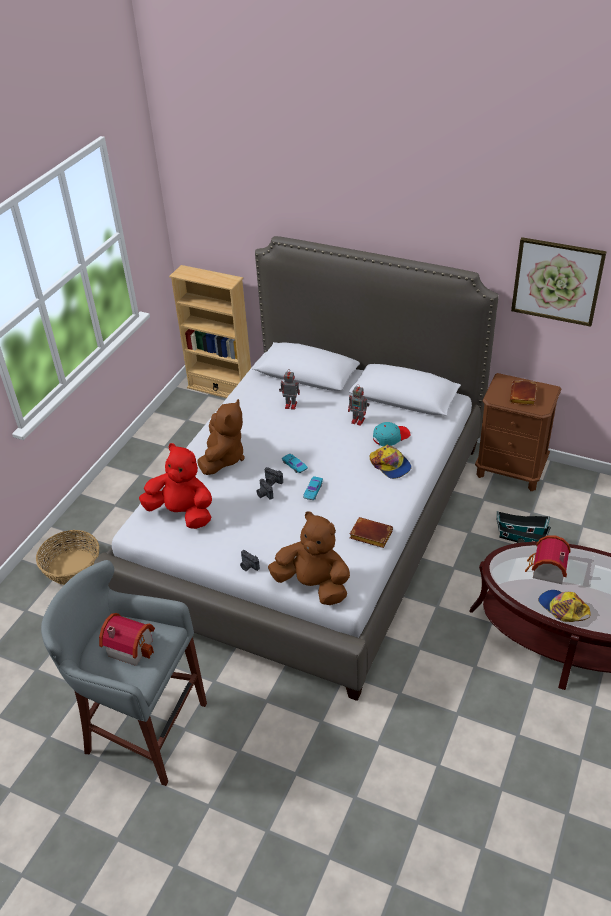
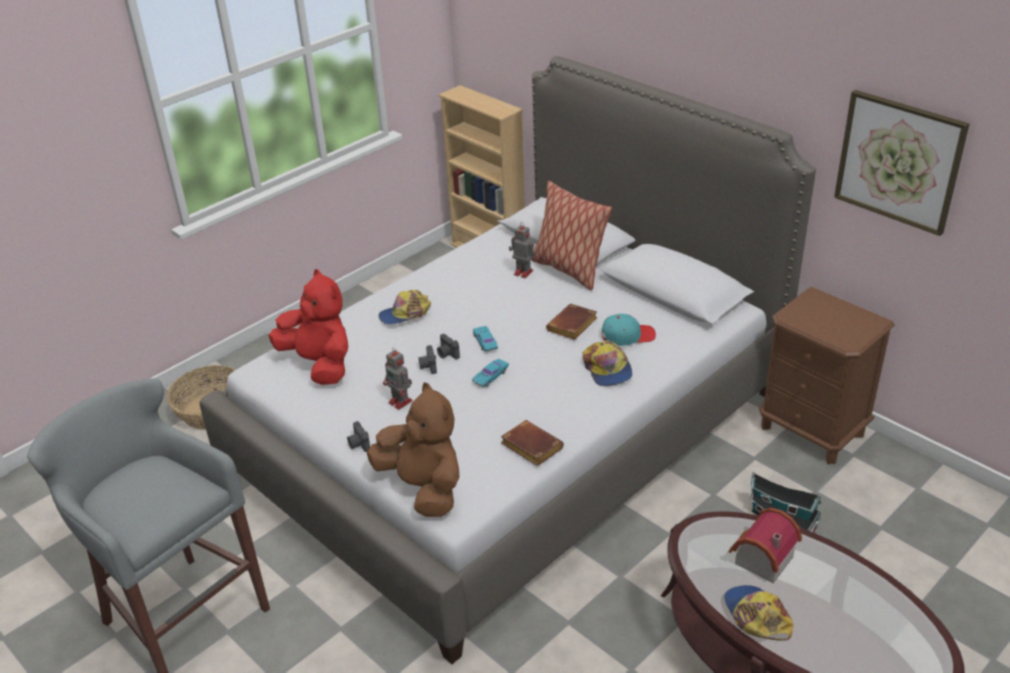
camera: 20 degrees right, 5 degrees down
toy house [99,613,155,666] -> none
brown plush toy [197,399,245,475] -> cap [379,290,431,325]
toy robot [348,384,369,426] -> toy robot moved to [383,347,413,410]
brown book [510,380,537,405] -> brown book moved to [546,304,598,340]
none -> pillow [531,181,613,290]

